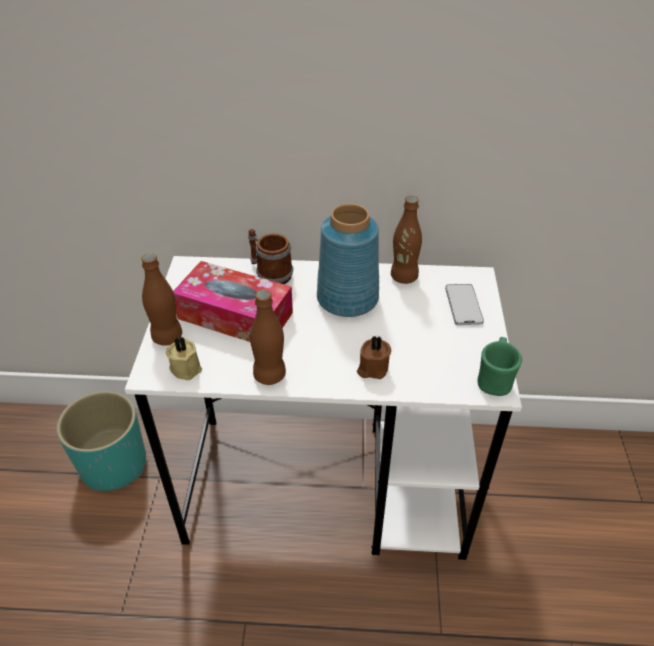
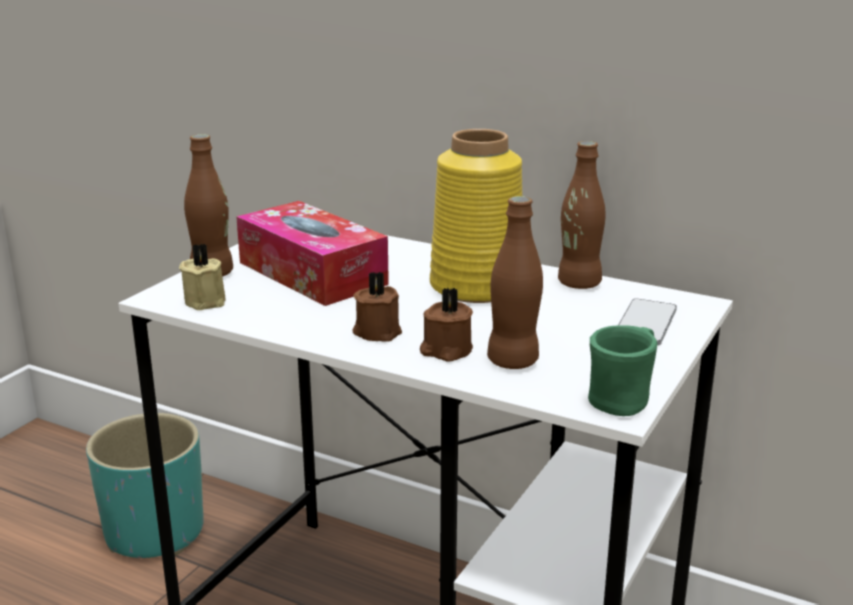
camera: 25 degrees right, 20 degrees down
mug [248,229,293,284] -> none
brown bottle [250,290,286,385] -> brown bottle moved to [487,196,543,369]
blue vase [317,203,379,317] -> yellow vase [430,129,523,303]
none -> brown candle [353,271,402,342]

